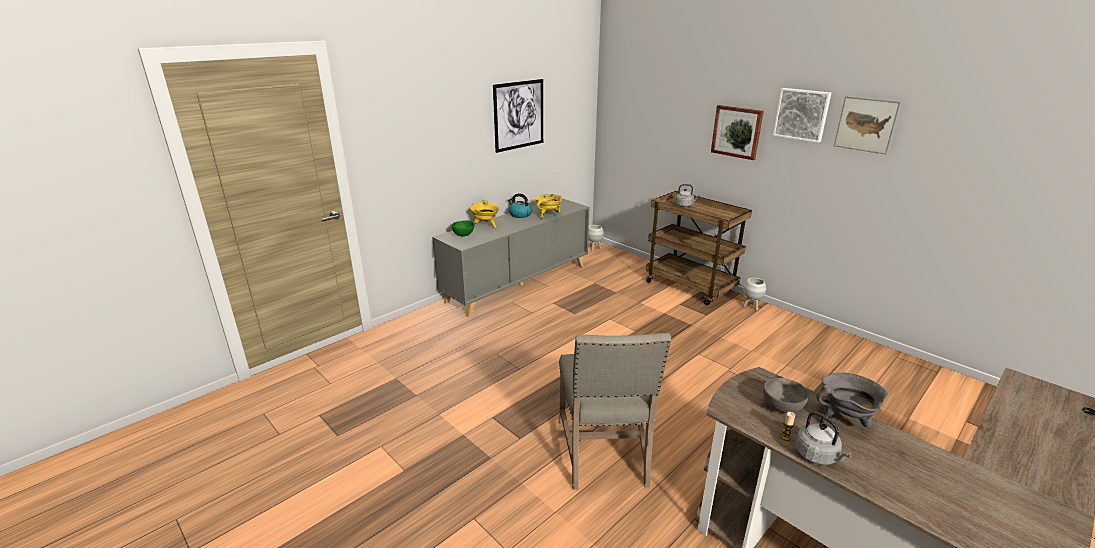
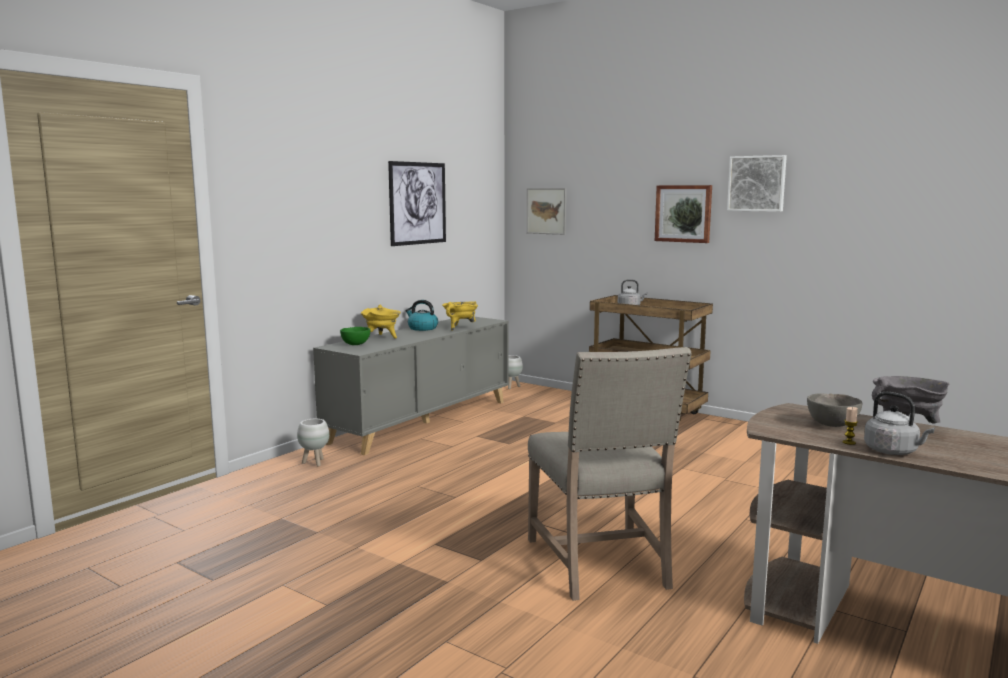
camera: 10 degrees left, 15 degrees down
white planter [743,278,766,311] -> white planter moved to [297,419,329,467]
picture [834,96,901,155] -> picture moved to [527,188,566,235]

